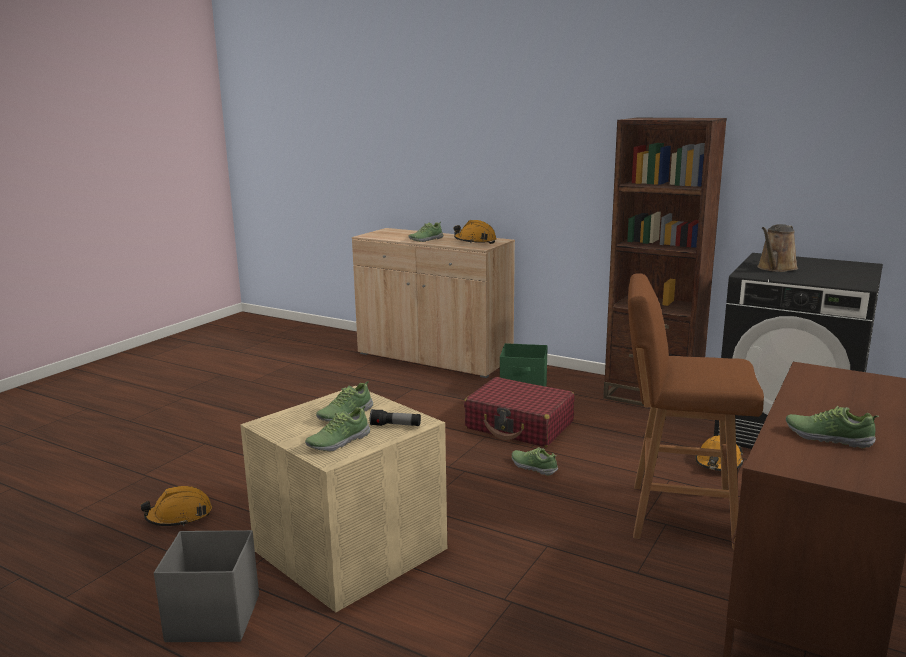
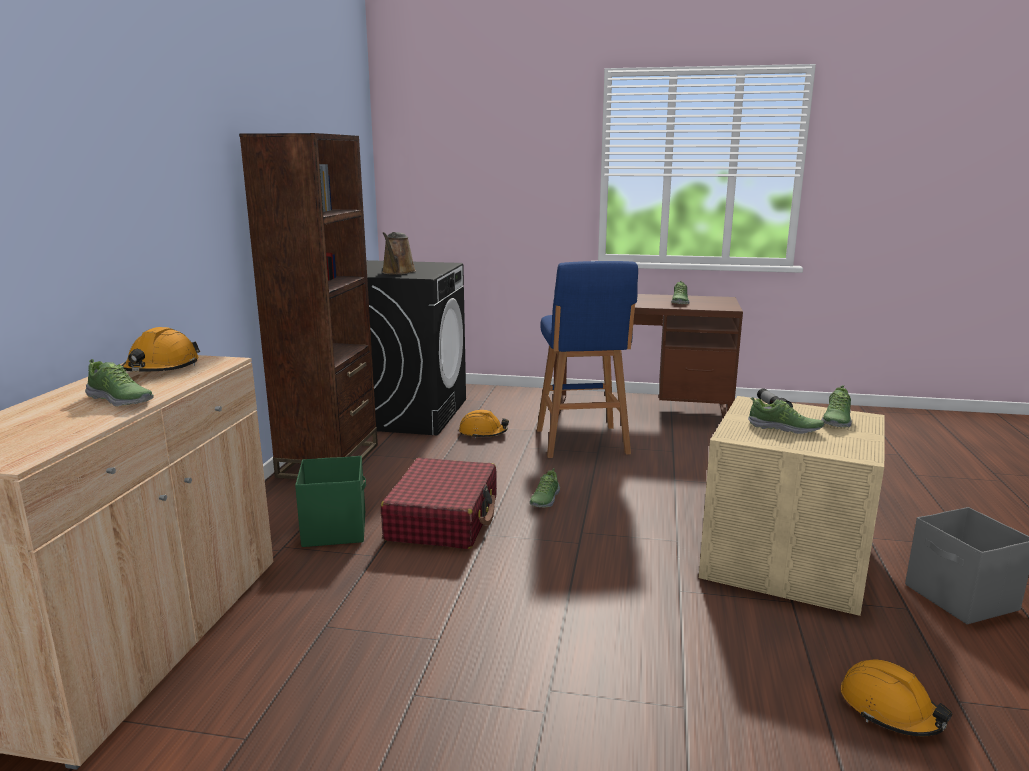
camera: 110 degrees left, 0 degrees up
shoe [305,406,370,451] -> shoe turned 90 degrees clockwise [822,385,852,427]
brown stool [628,274,764,550] -> blue stool [537,261,638,458]
brown watering can [757,224,798,272] -> brown watering can turned 75 degrees clockwise [382,232,416,275]

